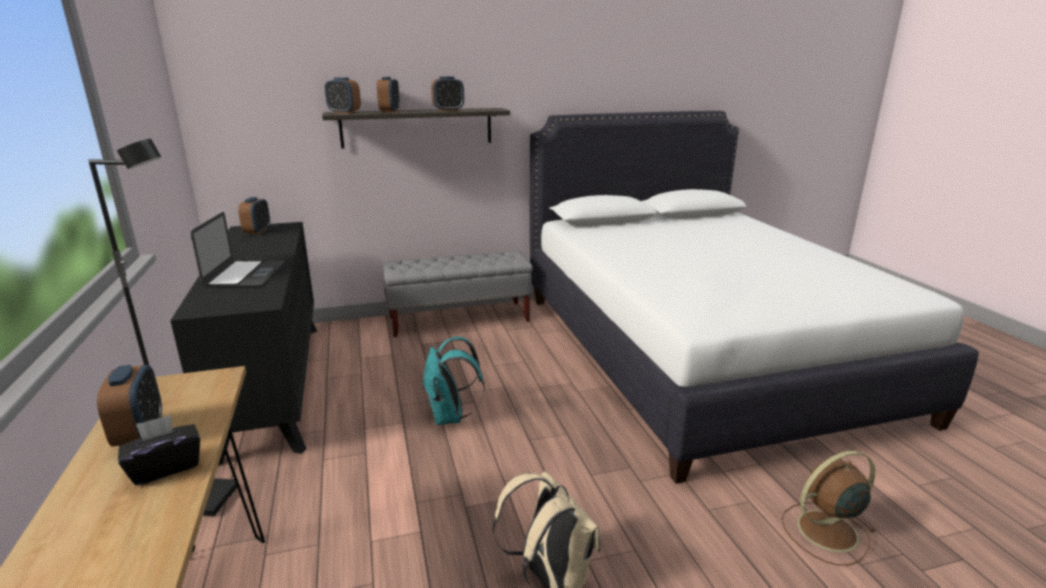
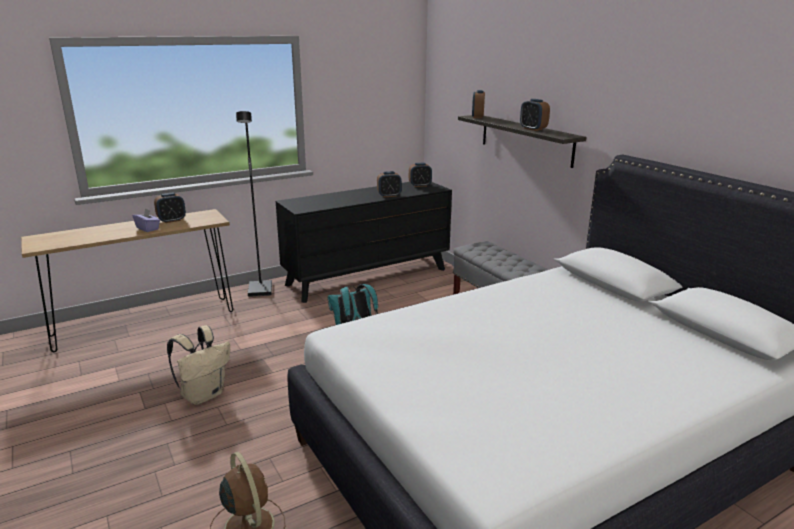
camera: 75 degrees right, 0 degrees up
black tissue box [118,415,200,486] -> purple tissue box [133,208,160,232]
laptop [190,212,285,287] -> none
alarm clock [377,77,400,113] -> alarm clock moved to [377,171,402,197]

